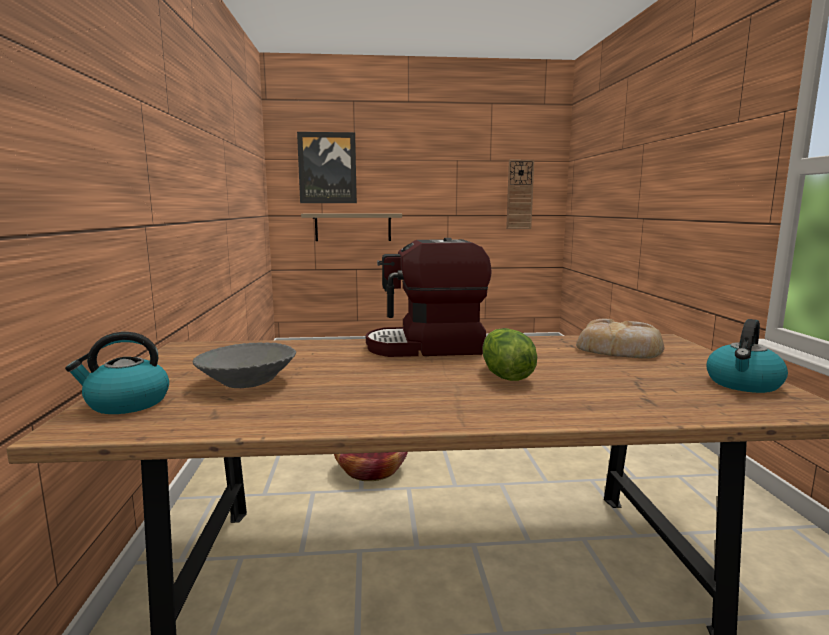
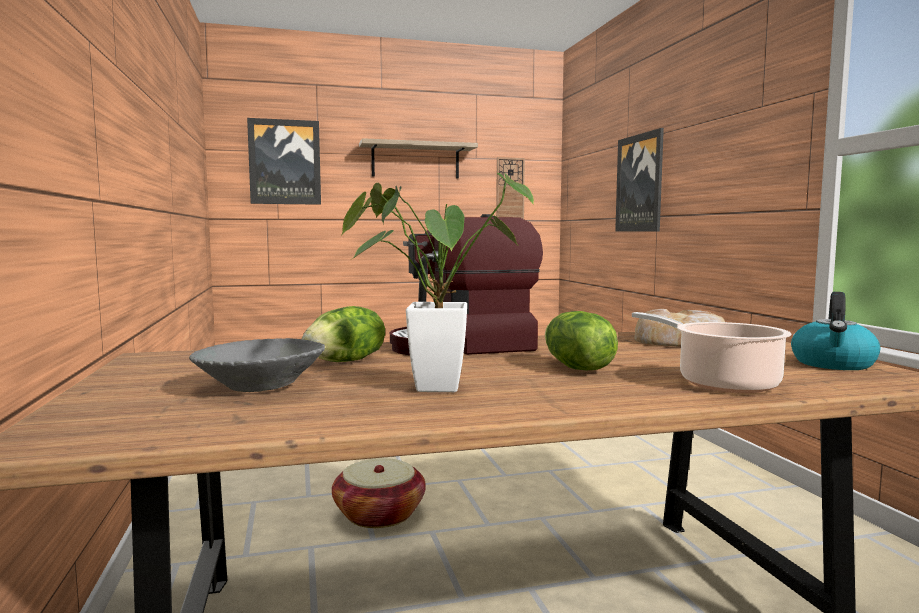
camera: 10 degrees left, 5 degrees down
kettle [65,332,169,414] -> none
shelf [301,213,402,241] -> shelf moved to [359,138,478,179]
none -> lettuce [302,306,385,362]
none -> potted plant [341,173,534,392]
none -> picture [615,128,664,232]
none -> cooking pot [632,312,792,393]

